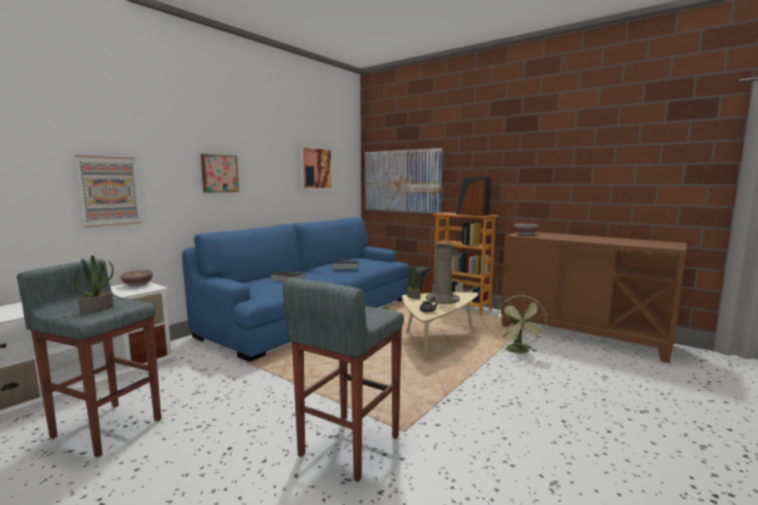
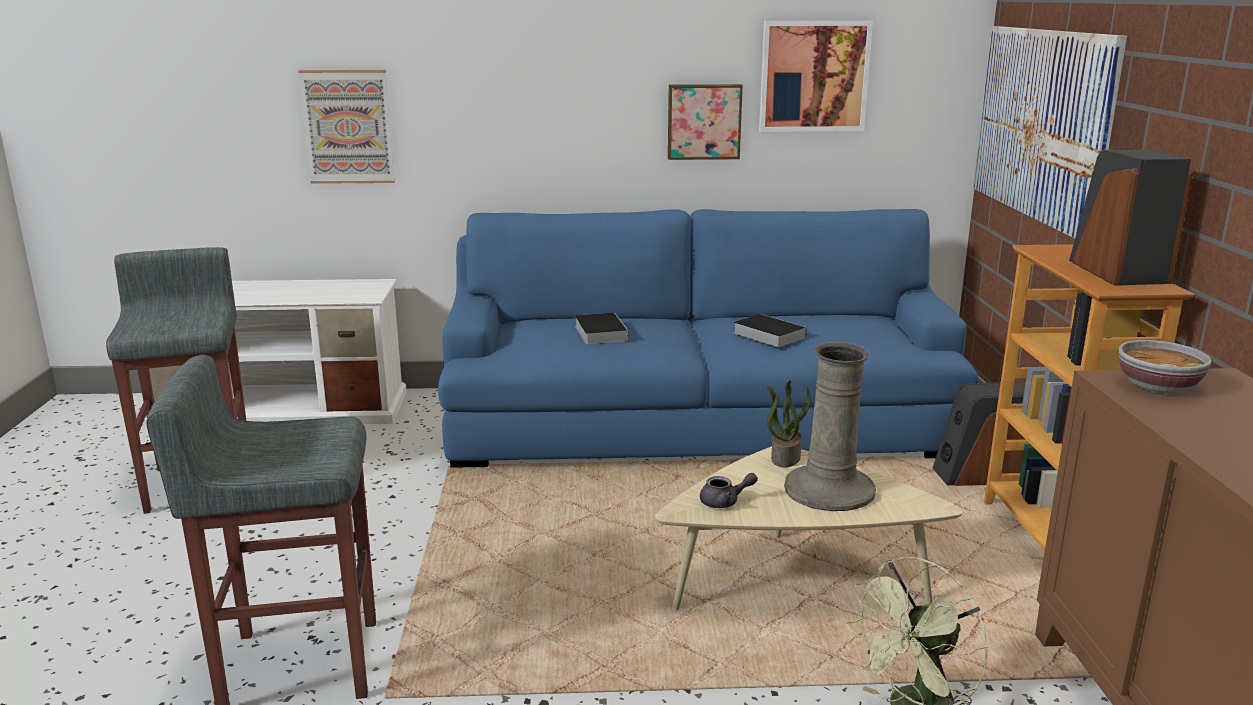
camera: 50 degrees right, 10 degrees up
potted plant [73,255,114,314] -> none
bowl [120,270,153,286] -> none
picture [201,154,239,193] -> picture moved to [668,84,743,160]

